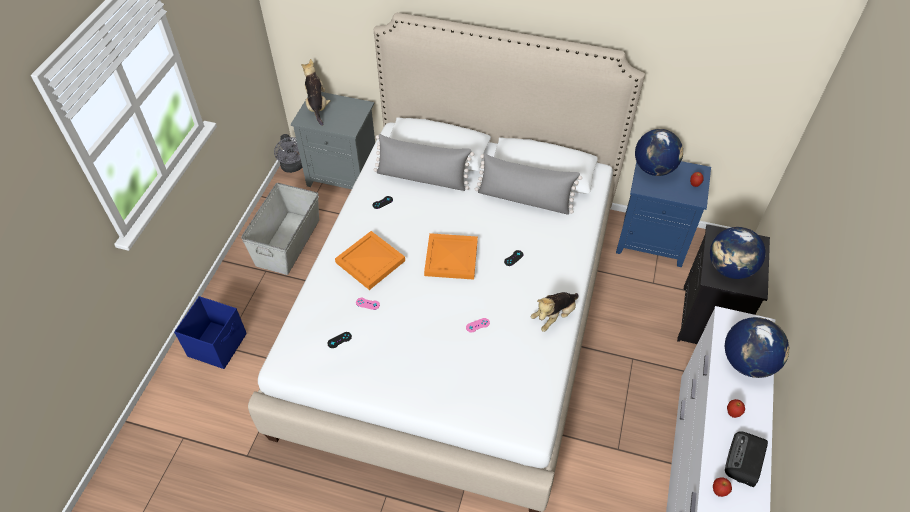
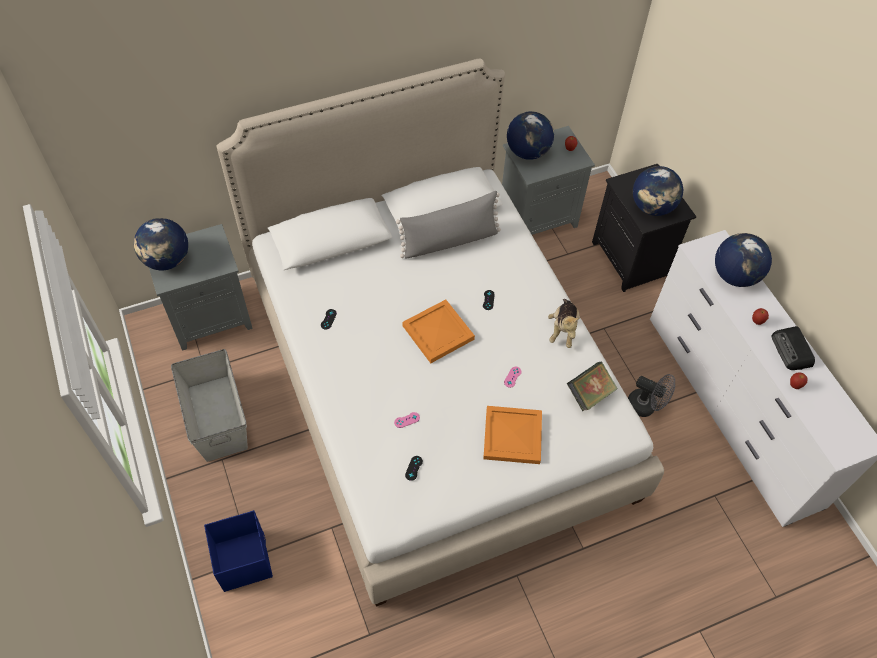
camera: 40 degrees left, 5 degrees up
grey fan [274,134,302,173] -> grey fan moved to [628,374,675,417]
plush toy [301,59,331,126] -> globe [134,218,188,270]
orange tray [335,231,405,290] -> orange tray moved to [483,406,542,464]
grey pillow [374,134,474,191] -> none
blue nightstand [616,161,711,267] -> grey nightstand [502,126,595,235]
none -> book [567,362,618,411]

